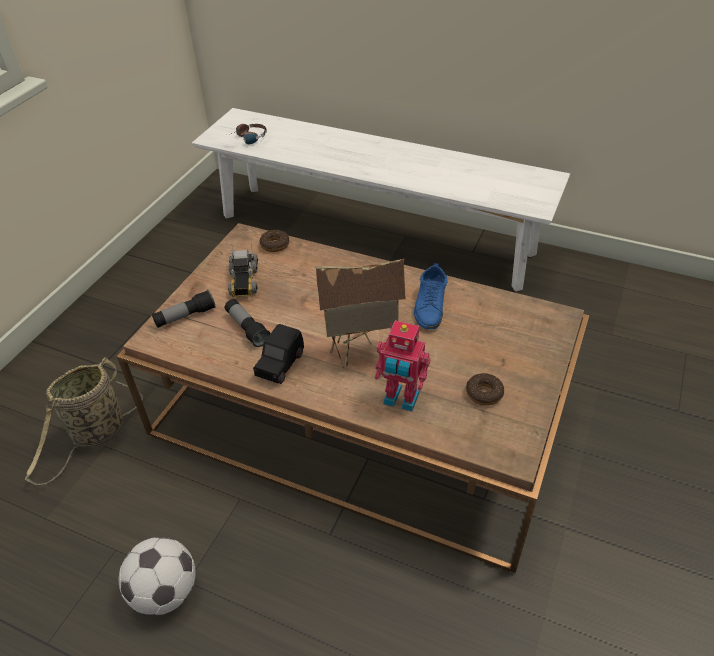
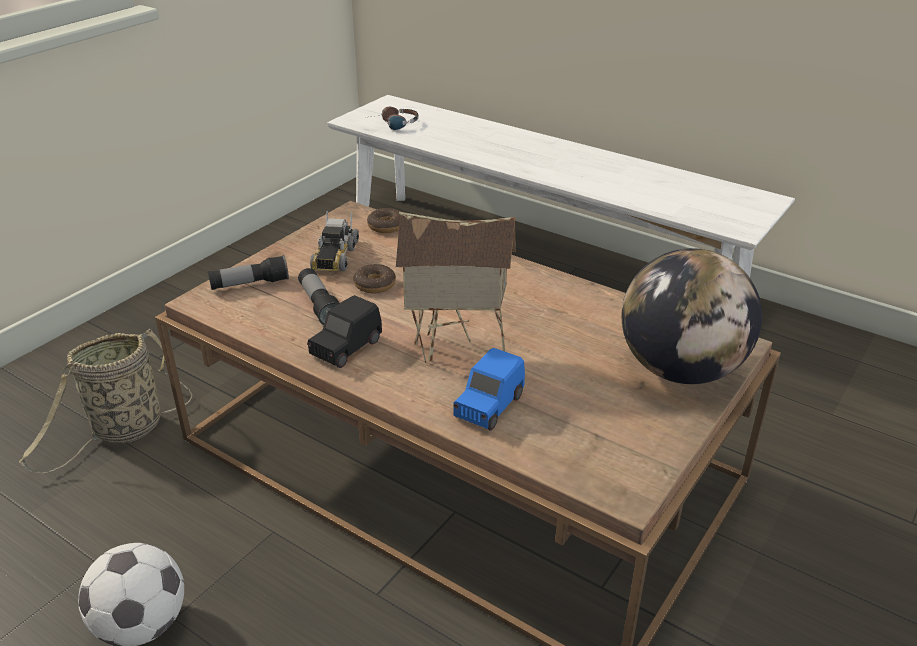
camera: 10 degrees right, 10 degrees down
toy robot [375,320,430,411] -> blue toy car [453,348,525,430]
blue shoe [414,263,448,329] -> none
donut [466,373,504,406] -> donut moved to [353,264,396,293]
none -> globe [622,248,762,384]

